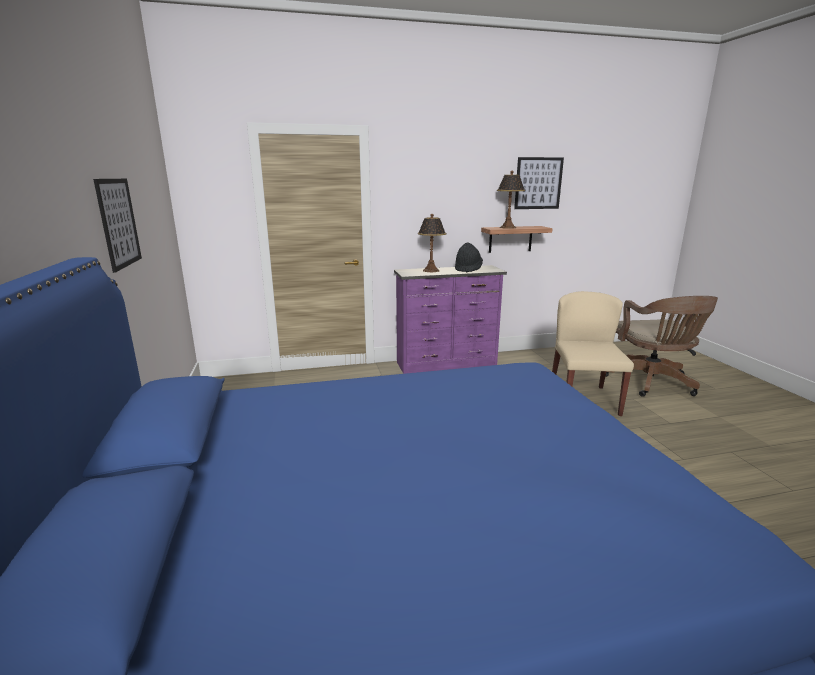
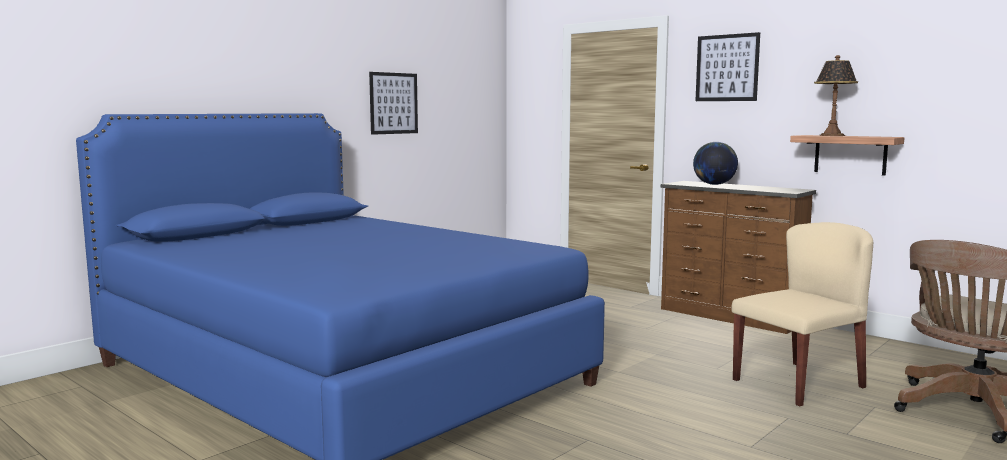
camera: 55 degrees right, 10 degrees down
purple dresser [394,265,507,374] -> brown dresser [661,181,816,334]
table lamp [418,214,446,272] -> globe [693,142,738,185]
black hat [455,243,483,273] -> none
picture [514,157,564,209] -> picture moved to [696,32,760,101]

